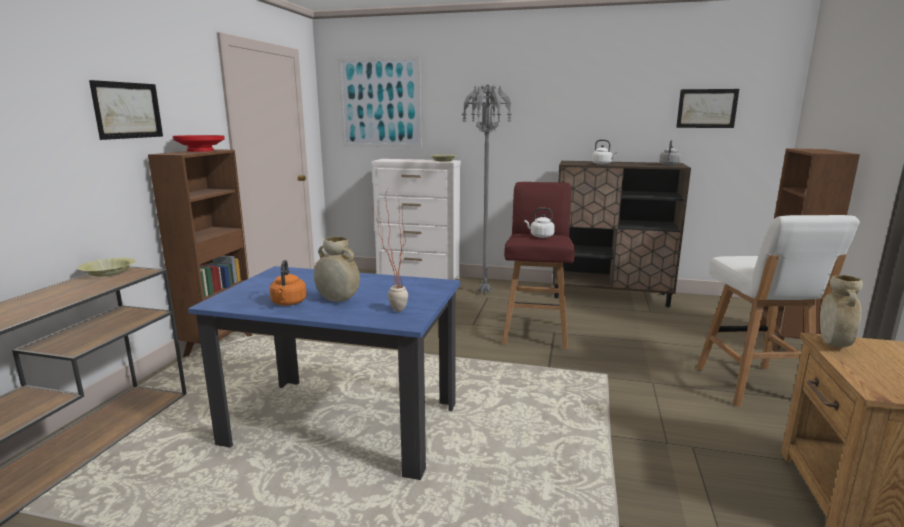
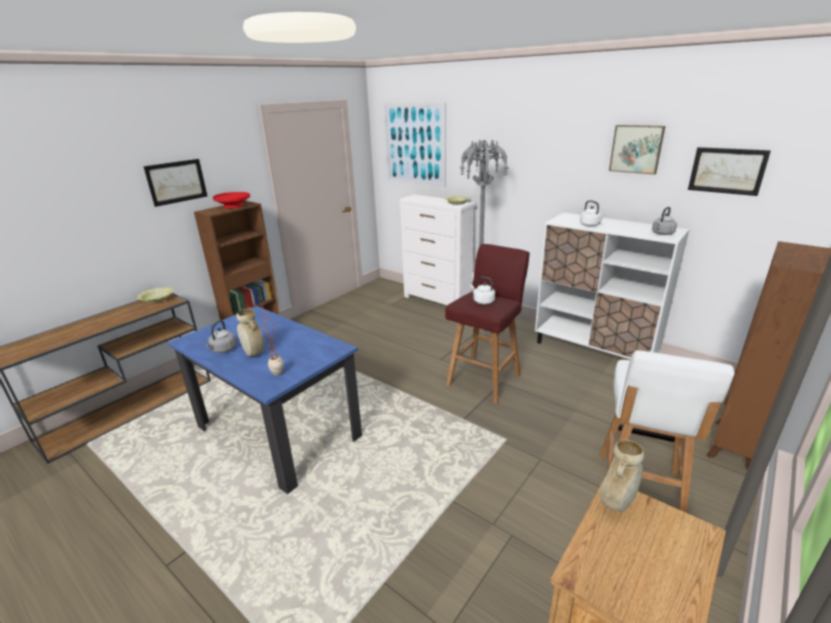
camera: 25 degrees right, 10 degrees up
orange kettle [270,260,307,305] -> grey kettle [205,320,236,353]
brown cabinet [552,161,691,307] -> white cabinet [535,213,690,359]
none -> picture [609,125,665,175]

